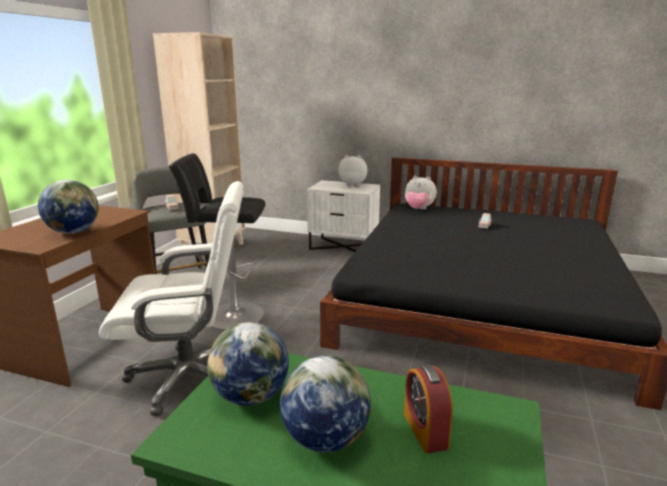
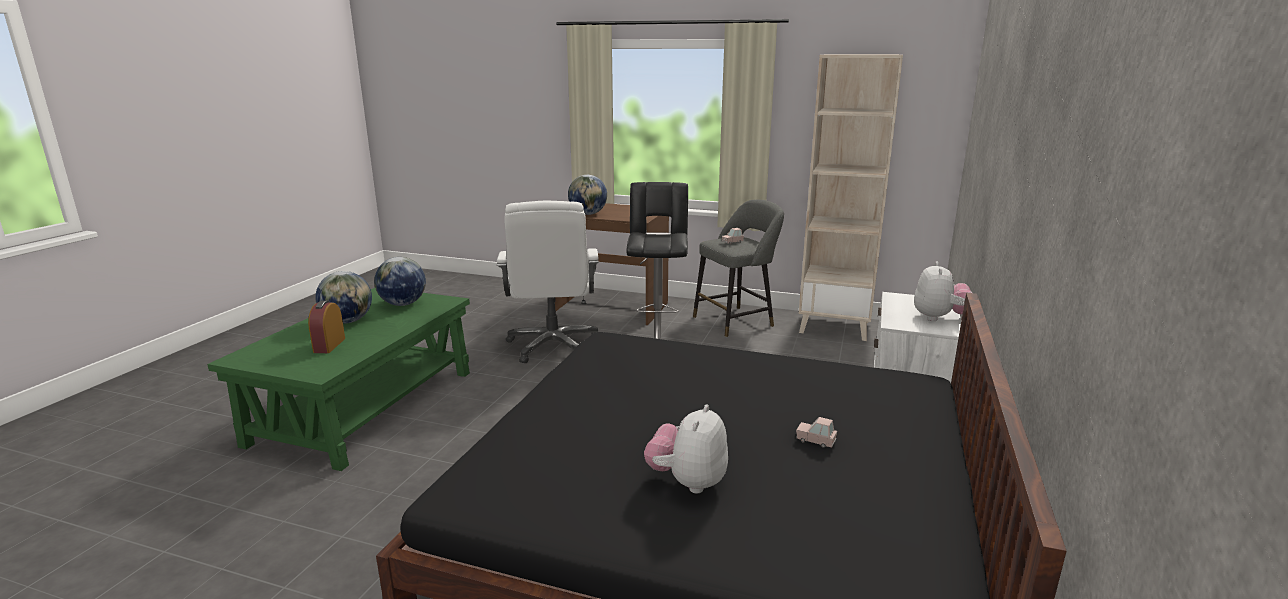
camera: 90 degrees right, 0 degrees up
alarm clock [404,364,453,454] -> alarm clock turned 75 degrees counterclockwise [308,301,345,353]
plush toy [405,176,436,209] -> plush toy moved to [644,404,728,494]

